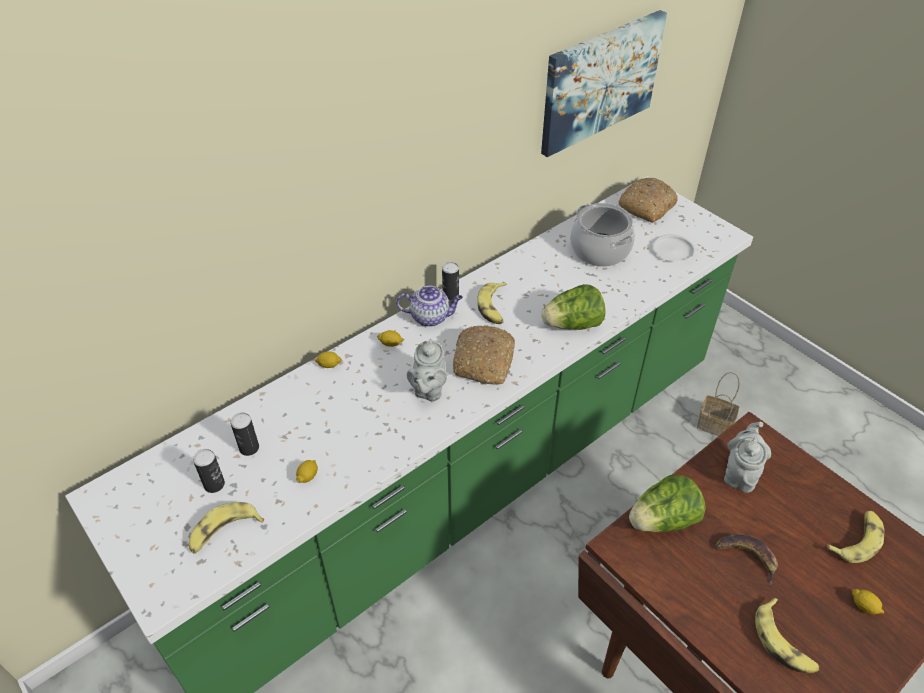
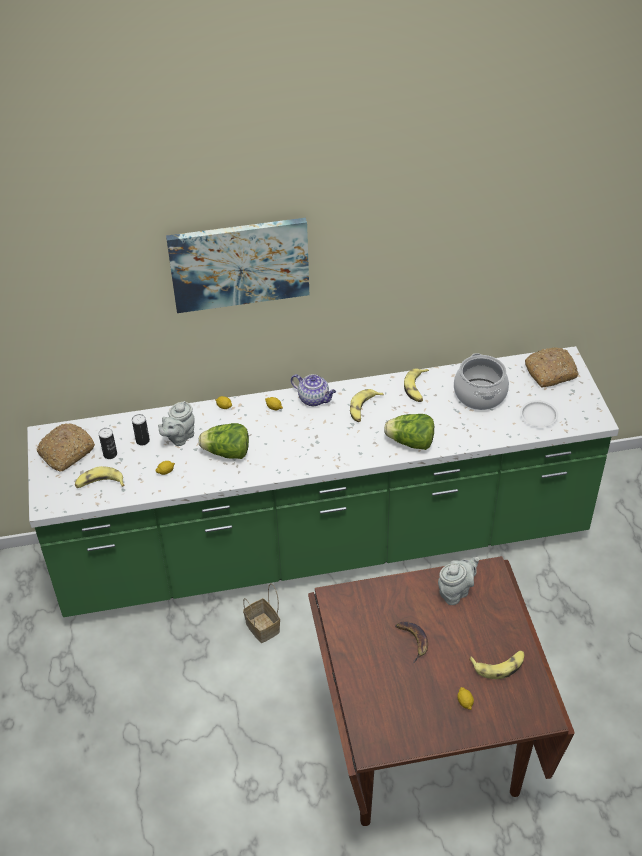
camera: 30 degrees right, 0 degrees up
grey teapot [407,339,447,402] -> grey teapot moved to [158,401,195,446]
can [442,262,459,301] -> none
bread [453,325,515,385] -> bread moved to [37,423,95,472]
picture [541,10,667,157] -> picture moved to [166,218,309,313]
lettuce [629,475,706,532] -> lettuce moved to [198,423,249,459]
basket [697,372,740,436] -> basket moved to [243,584,280,643]
banana [755,598,819,673] -> banana moved to [404,369,429,402]

